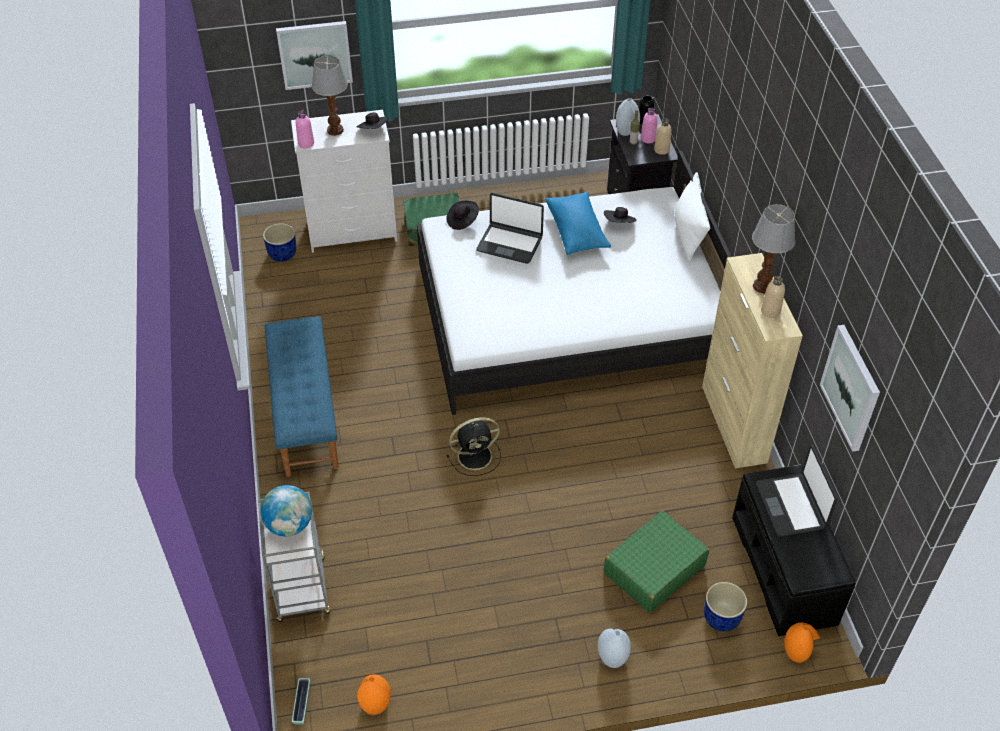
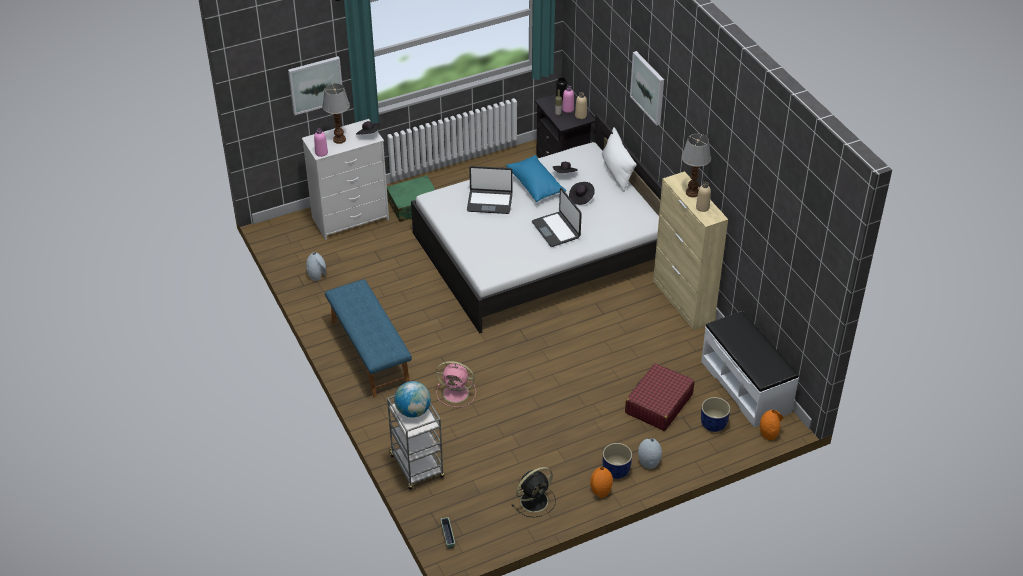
camera: 15 degrees left, 5 degrees down
blue planter [263,223,296,262] -> blue planter moved to [603,443,632,479]
orange vase [357,674,391,715] -> orange vase moved to [590,467,613,498]
black hat [446,201,479,230] -> black hat moved to [569,182,595,205]
black fan [447,417,501,476] -> black fan moved to [512,467,556,518]
green suitcase [604,511,709,613] -> red suitcase [625,363,695,431]
grey vase [616,98,640,136] -> grey vase moved to [306,252,326,281]
black bench [732,464,855,636] -> white bench [701,311,799,427]
laptop [756,445,838,537] -> laptop moved to [532,188,582,247]
picture [820,325,880,452] -> picture moved to [630,51,664,126]
none -> pink fan [436,361,476,407]

